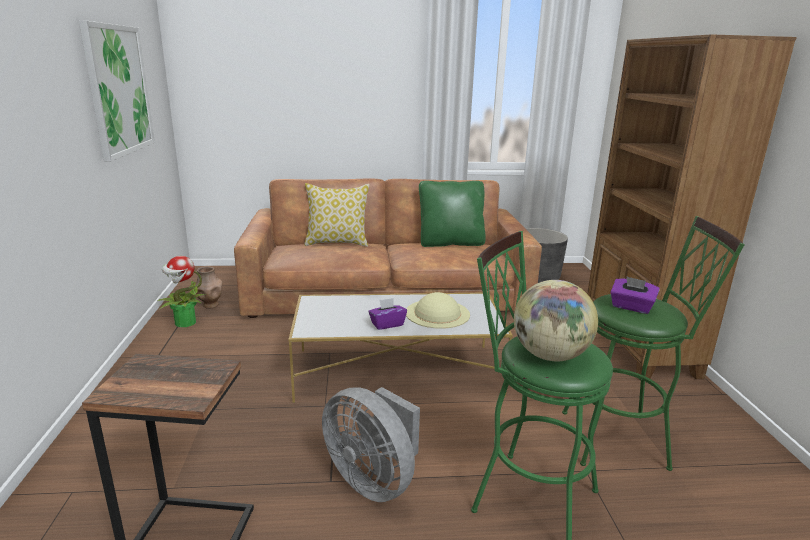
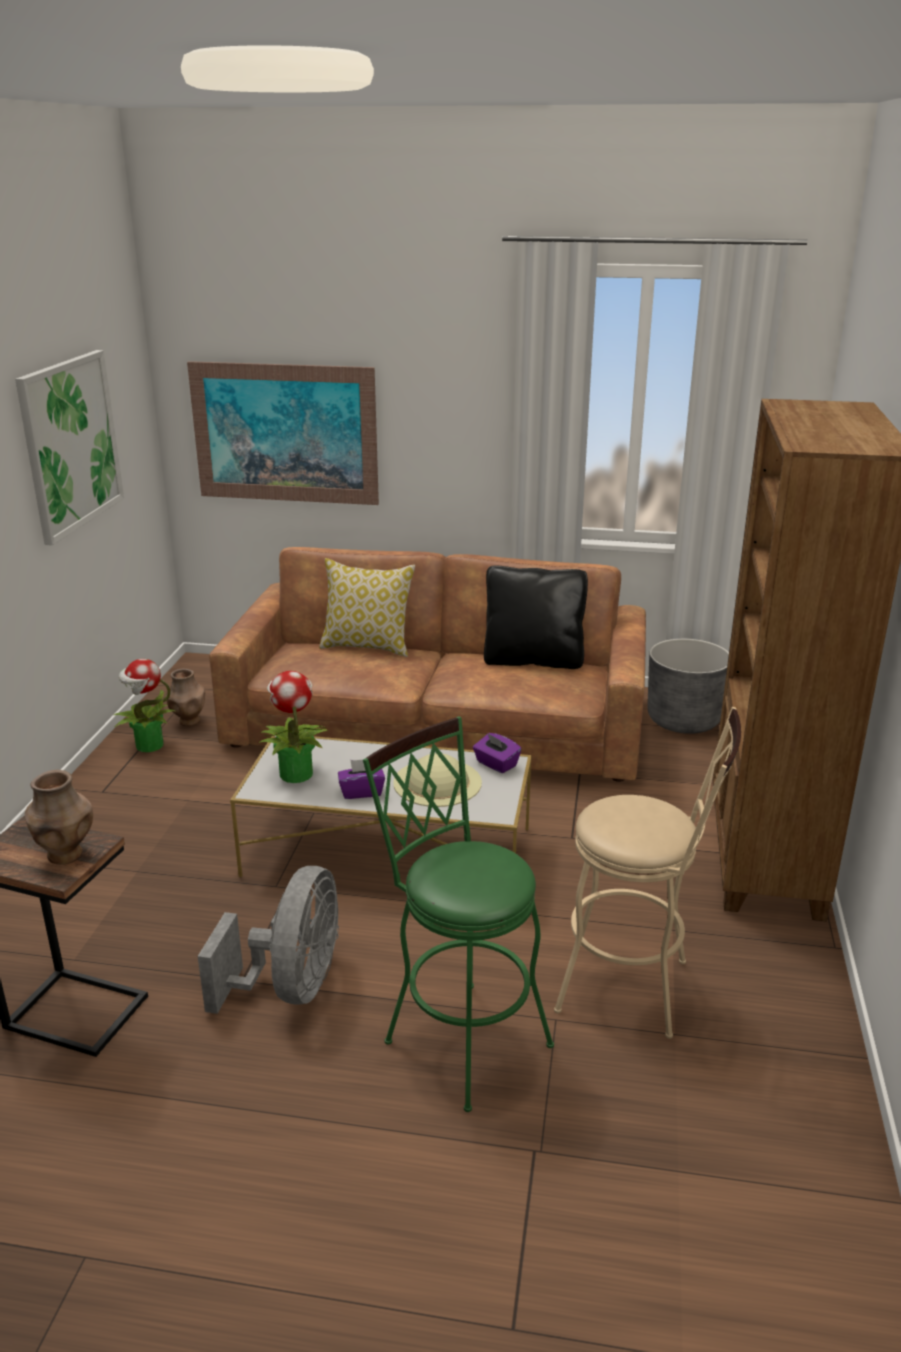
camera: 15 degrees right, 5 degrees up
grey fan [322,387,420,502] -> grey fan turned 135 degrees counterclockwise [198,866,339,1014]
green pillow [419,181,486,247] -> black pillow [484,566,588,669]
globe [514,280,598,361] -> none
green stool [562,216,745,471] -> beige stool [554,707,741,1039]
purple tissue box [610,277,660,314] -> purple tissue box moved to [473,733,521,773]
none -> brown vase [25,770,93,865]
none -> picture [187,361,379,505]
none -> potted plant [259,671,330,783]

